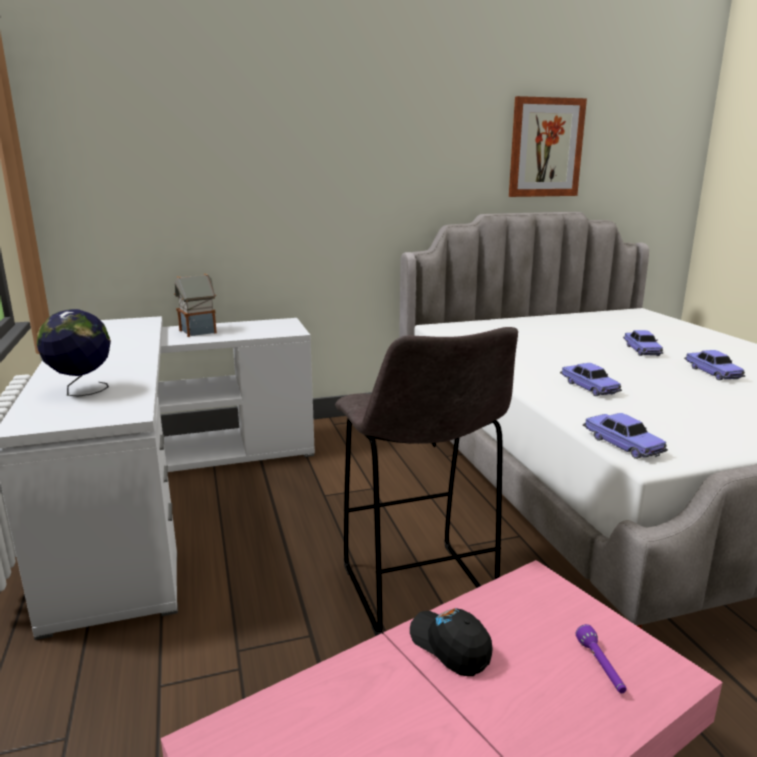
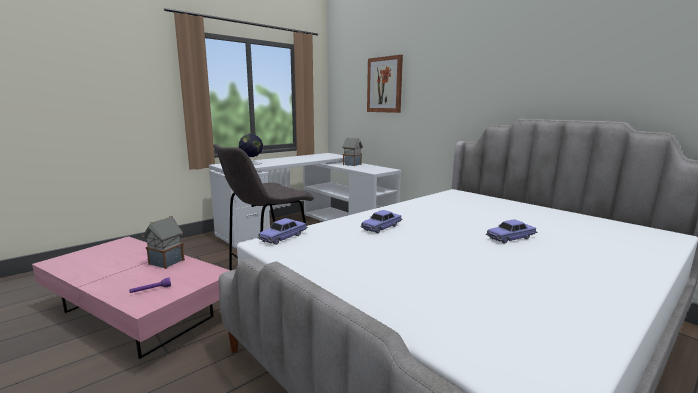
camera: 65 degrees right, 5 degrees down
black cap [410,608,493,676] -> toy house [142,216,185,269]
picture [509,96,587,197] -> picture moved to [367,55,403,113]
toy car [684,350,745,380] -> none

